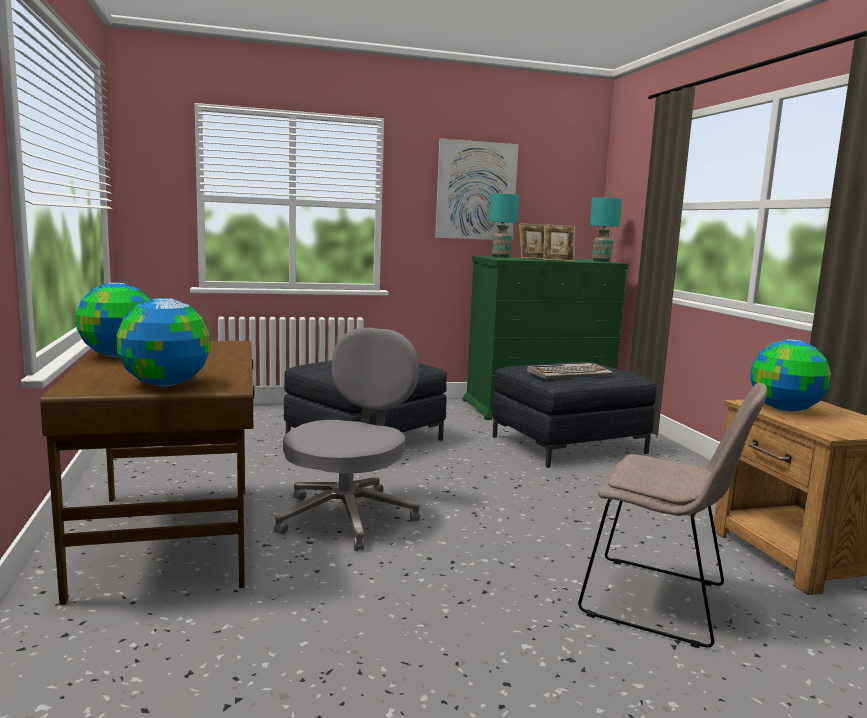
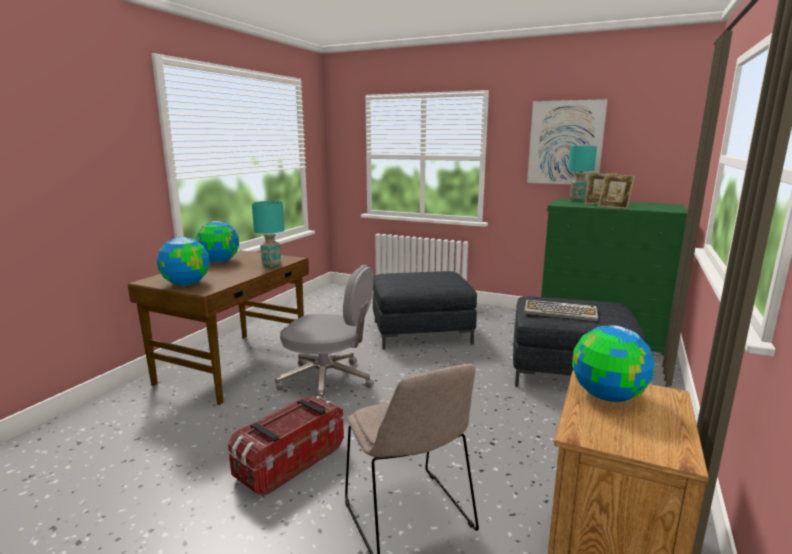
camera: 40 degrees right, 5 degrees up
grey office chair [274,328,420,550] -> grey office chair turned 45 degrees clockwise [275,265,374,401]
turquoise table lamp [590,197,622,262] -> turquoise table lamp moved to [252,201,284,267]
none -> storage box [228,396,344,497]

